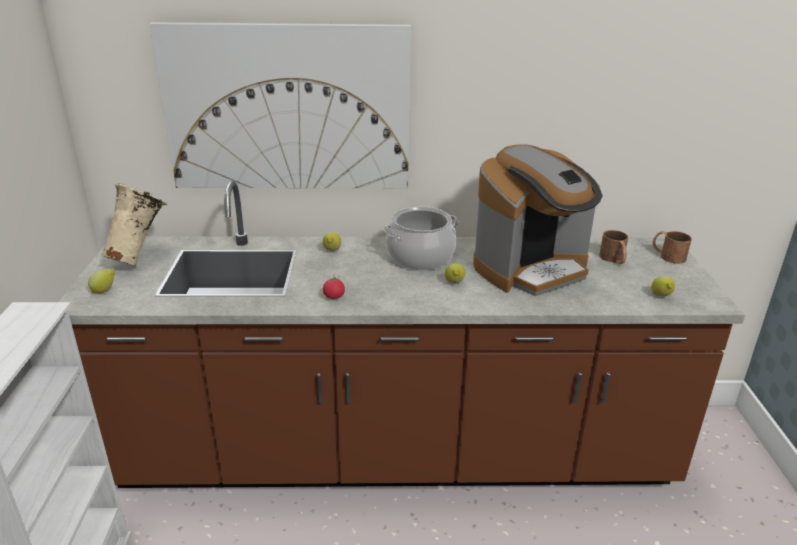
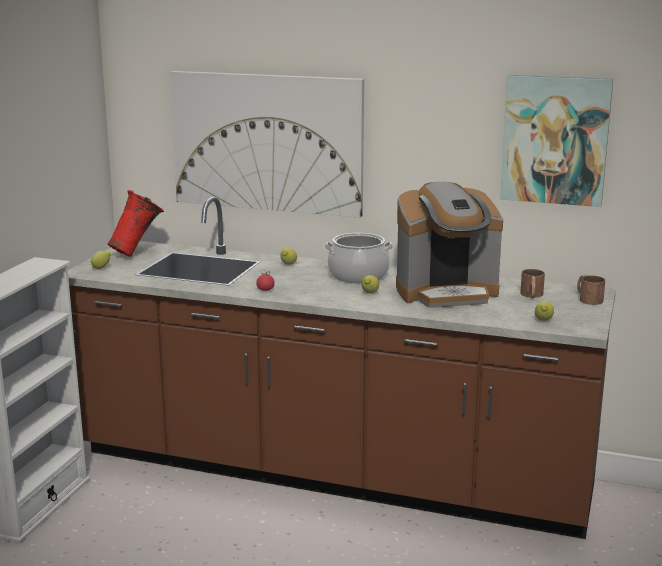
camera: 20 degrees right, 10 degrees down
beige vase [101,183,167,266] -> red vase [108,190,164,257]
none -> picture [500,75,613,207]

